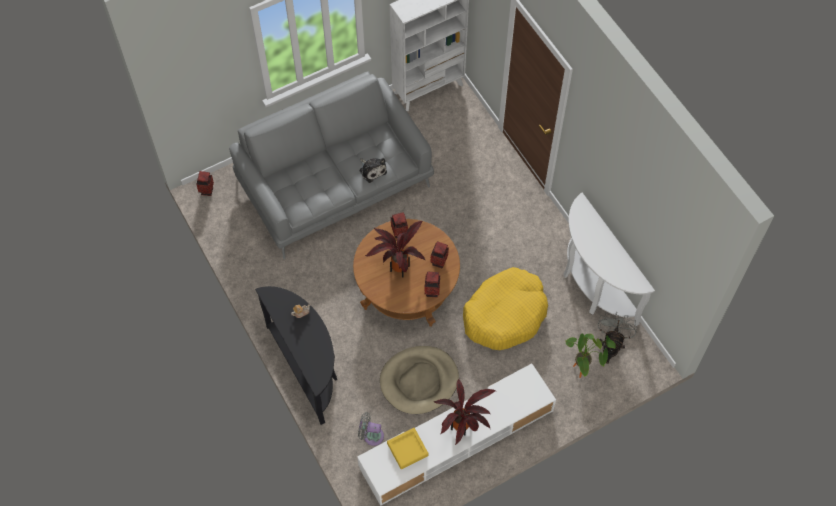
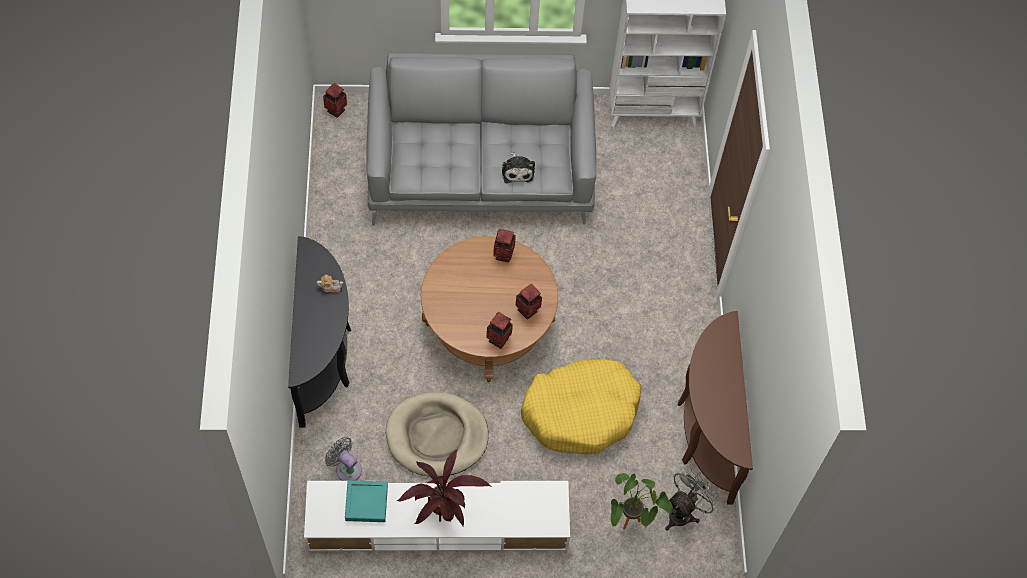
camera: 25 degrees right, 0 degrees up
potted plant [365,221,426,278] -> none
yellow tray [387,428,429,469] -> turquoise tray [345,480,388,522]
white console table [564,193,655,326] -> brown console table [678,311,753,505]

